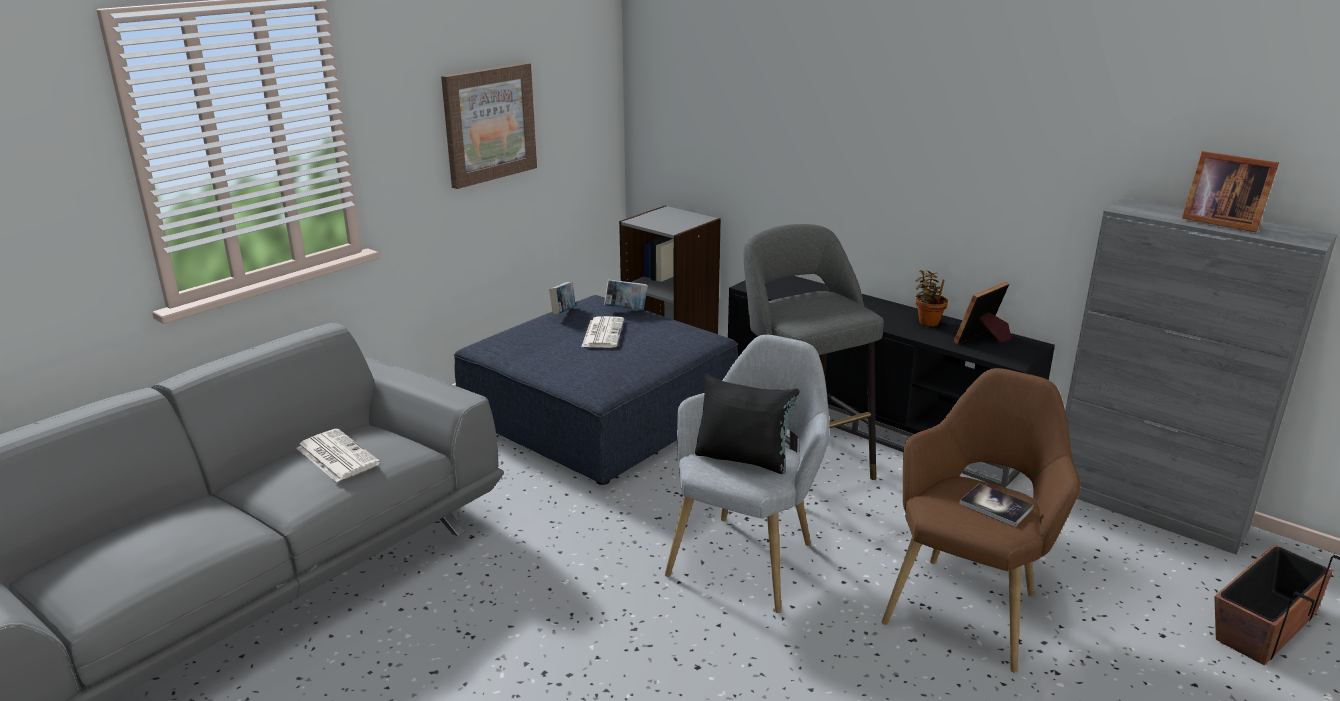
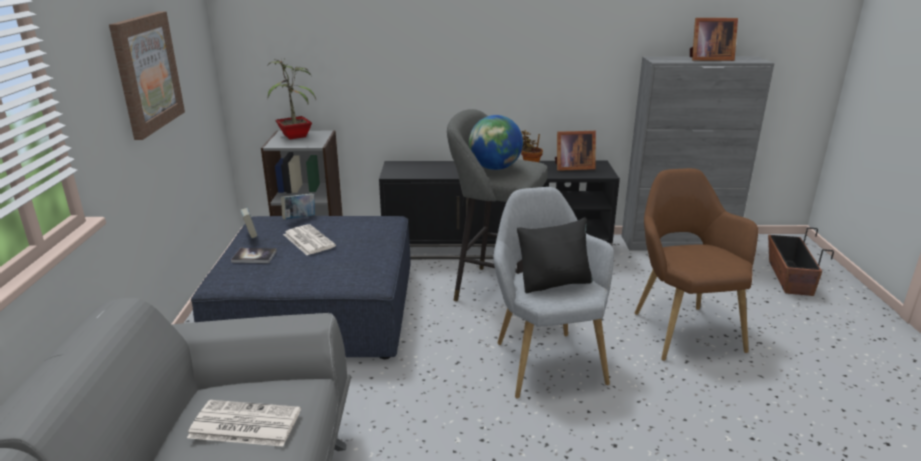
camera: 40 degrees left, 0 degrees up
picture frame [953,282,1012,344] -> picture frame turned 105 degrees counterclockwise [555,131,596,171]
book [959,483,1034,527] -> book moved to [231,248,277,263]
none -> potted plant [268,59,316,139]
none -> globe [469,115,523,170]

